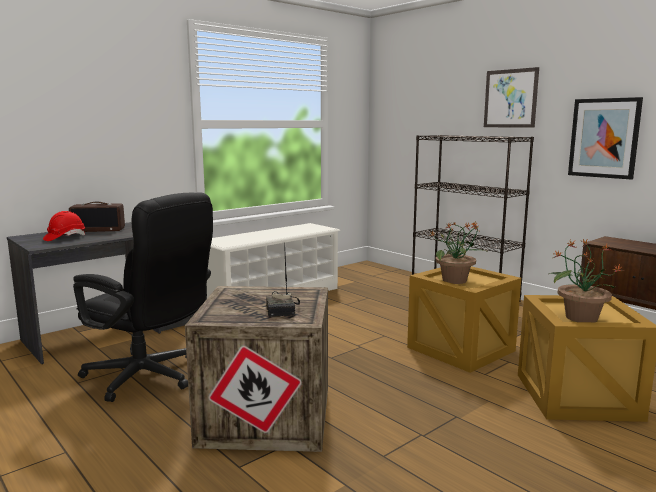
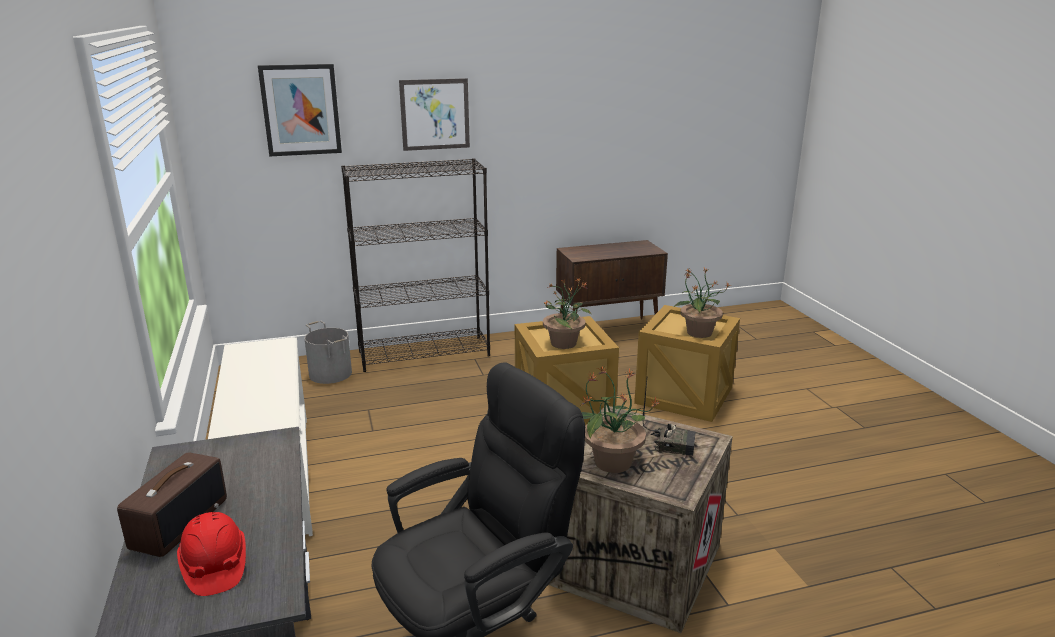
camera: 65 degrees left, 10 degrees up
picture [568,97,643,180] -> picture moved to [258,64,342,157]
none -> grey bucket [304,321,352,384]
none -> potted plant [580,365,660,473]

